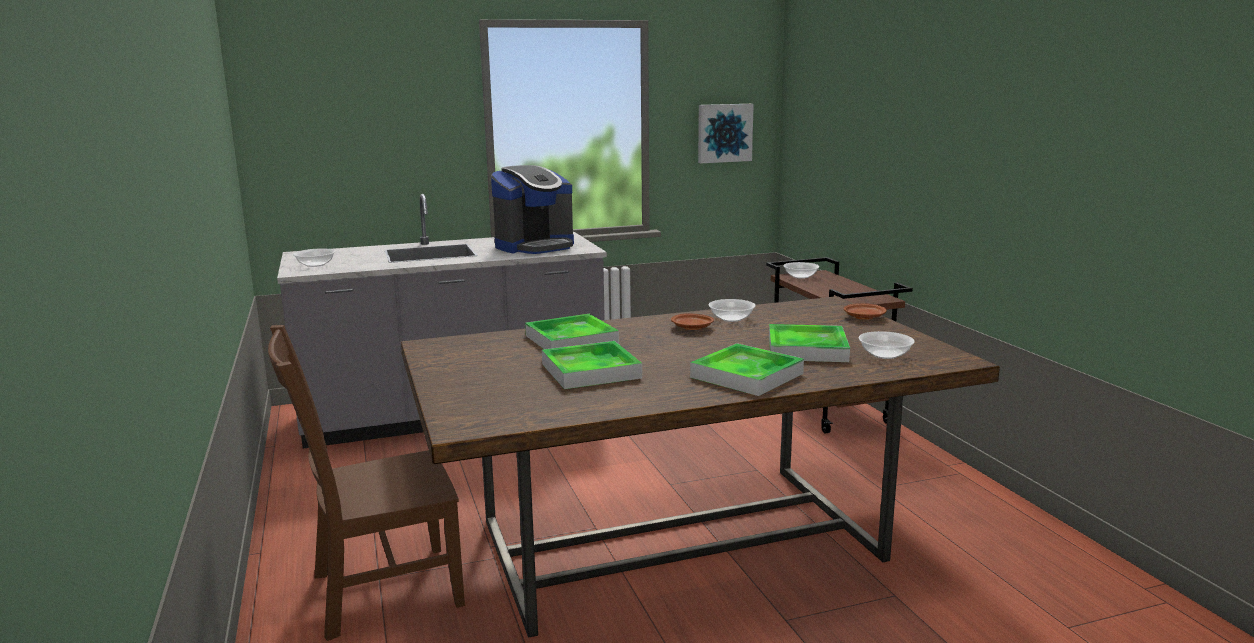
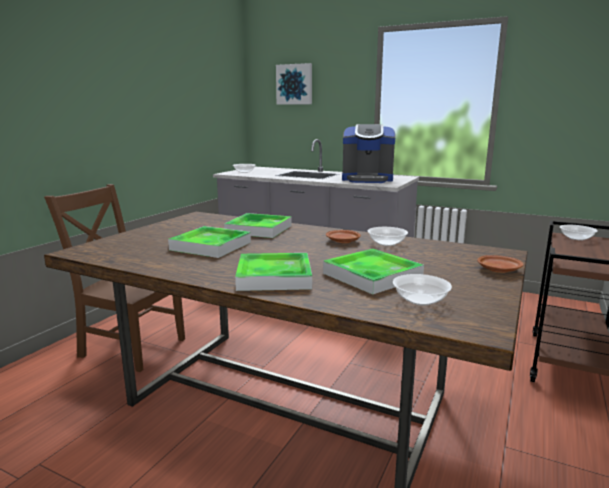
camera: 45 degrees right, 0 degrees up
picture [698,104,754,163] -> picture moved to [276,63,312,105]

